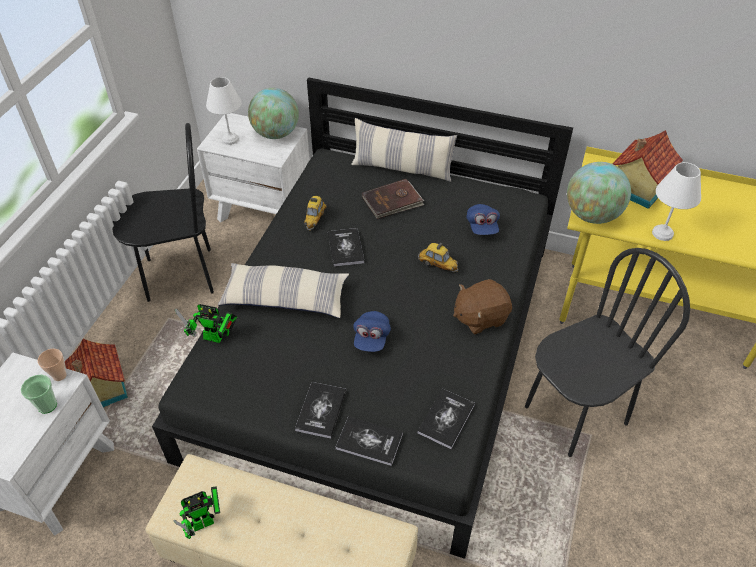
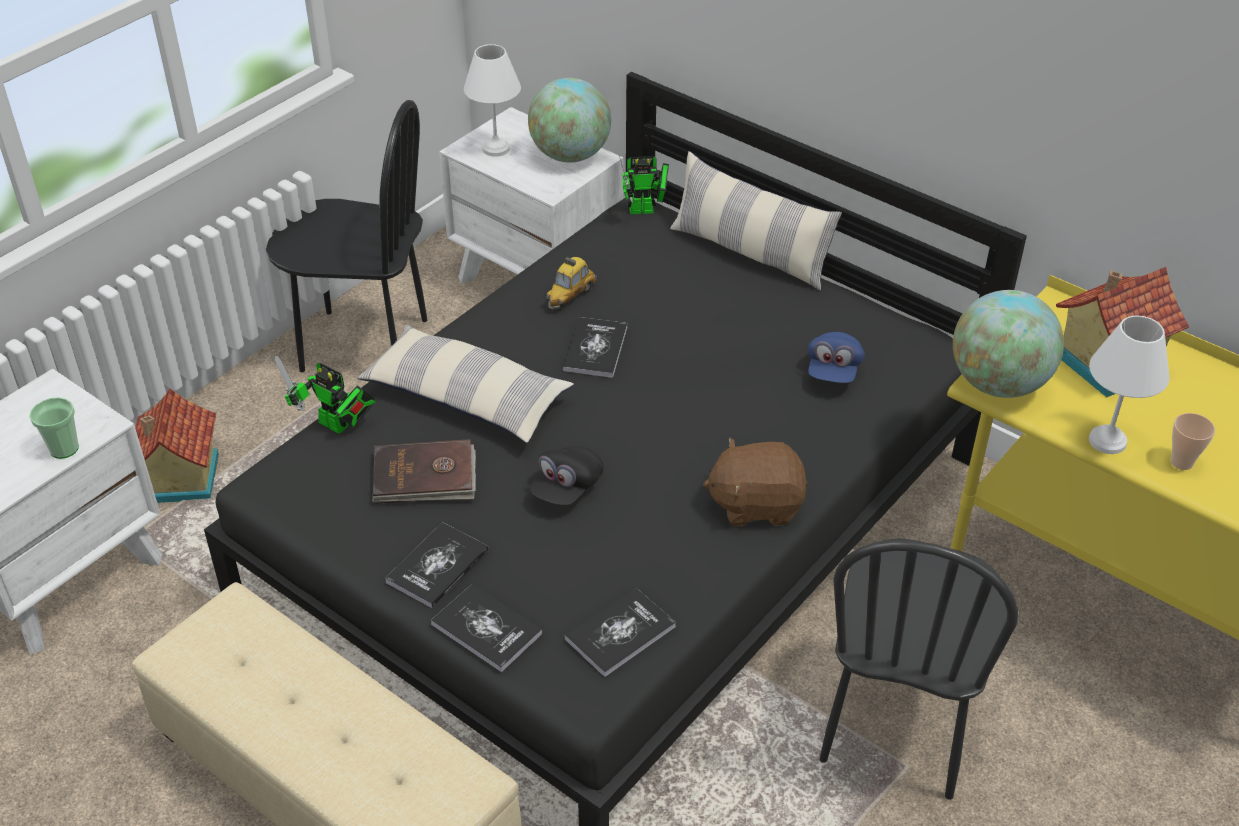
camera: 20 degrees right, 5 degrees down
cup [38,349,67,381] -> cup moved to [1170,413,1215,470]
toy robot [174,486,220,539] -> toy robot moved to [619,155,669,214]
blue cap [353,311,391,352] -> black cap [530,446,603,505]
brown book [362,179,424,219] -> brown book moved to [372,439,476,504]
toy car [418,243,459,272] -> none
black chair [525,248,690,457] -> black chair turned 120 degrees clockwise [819,538,1018,800]

